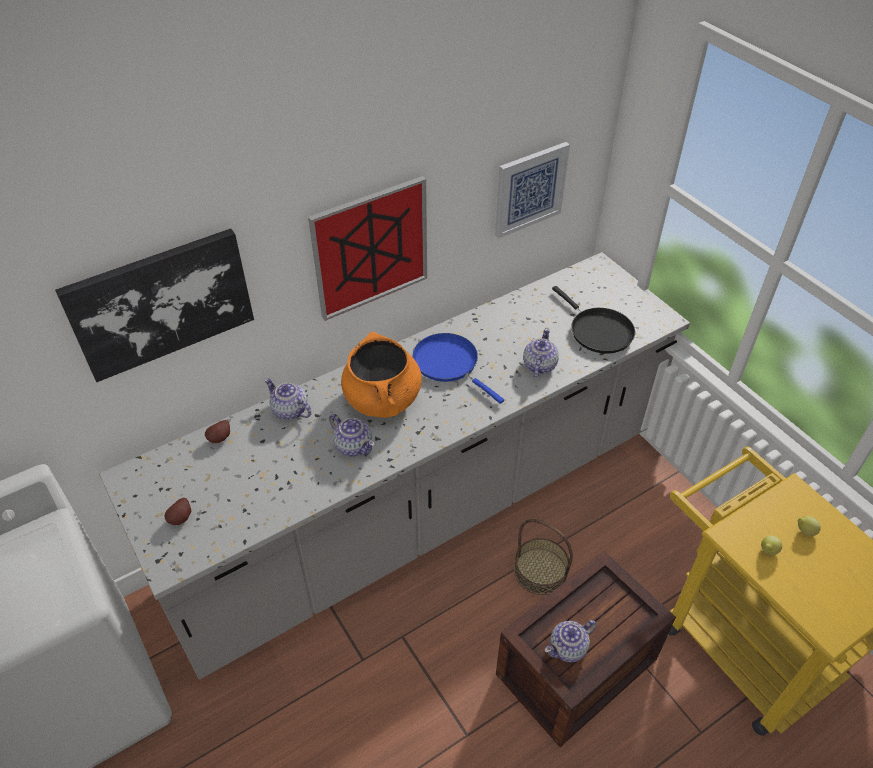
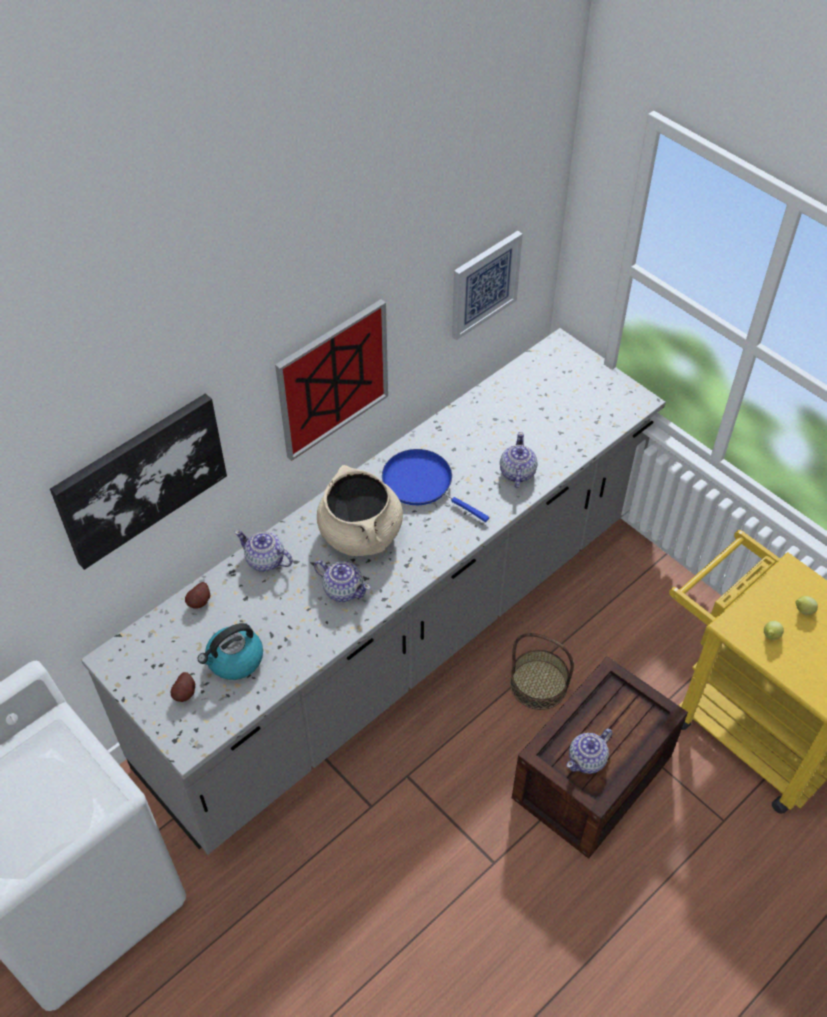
camera: 10 degrees left, 5 degrees up
orange cooking pot [341,332,422,418] -> beige cooking pot [317,465,403,556]
black frying pan [552,286,635,354] -> none
none -> kettle [198,623,263,680]

